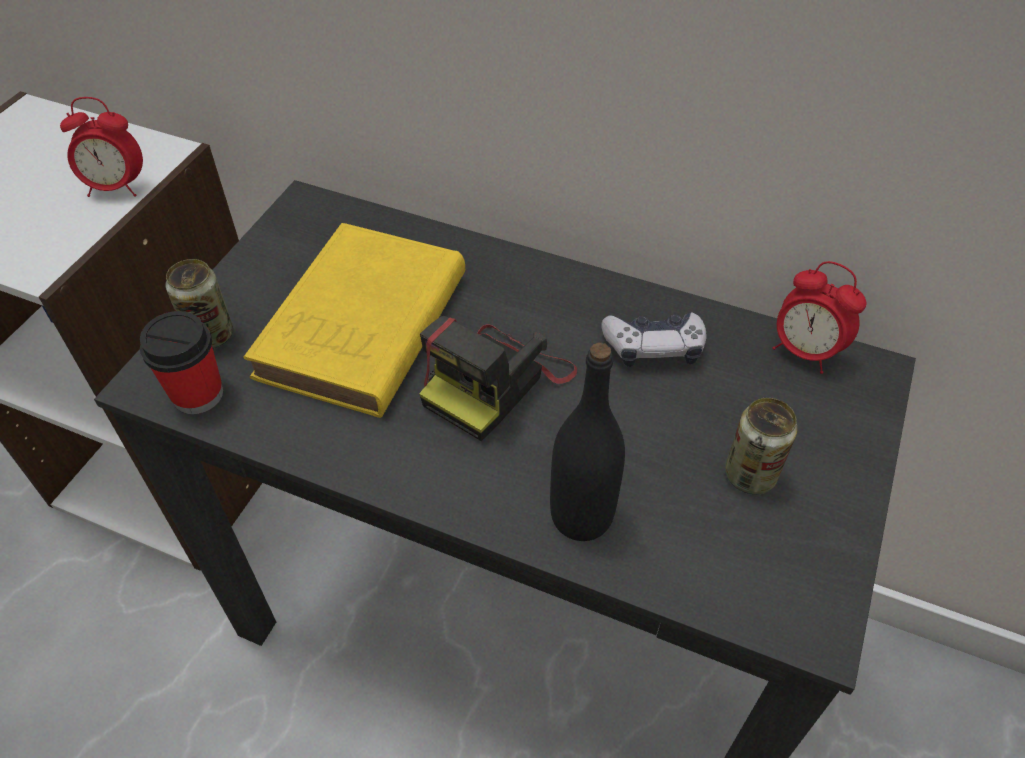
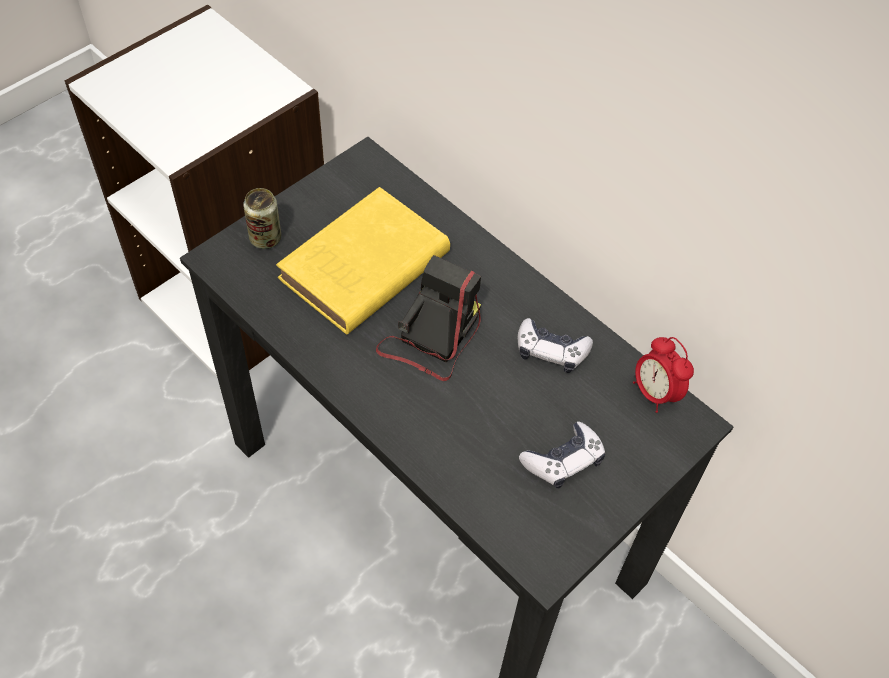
camera: 20 degrees right, 5 degrees up
alarm clock [60,97,143,197] -> none
cup [140,311,223,414] -> none
camera [419,316,577,441] -> camera turned 150 degrees clockwise [376,255,481,381]
black bottle [550,343,625,541] -> none
can [725,398,798,494] -> game controller [519,421,605,489]

